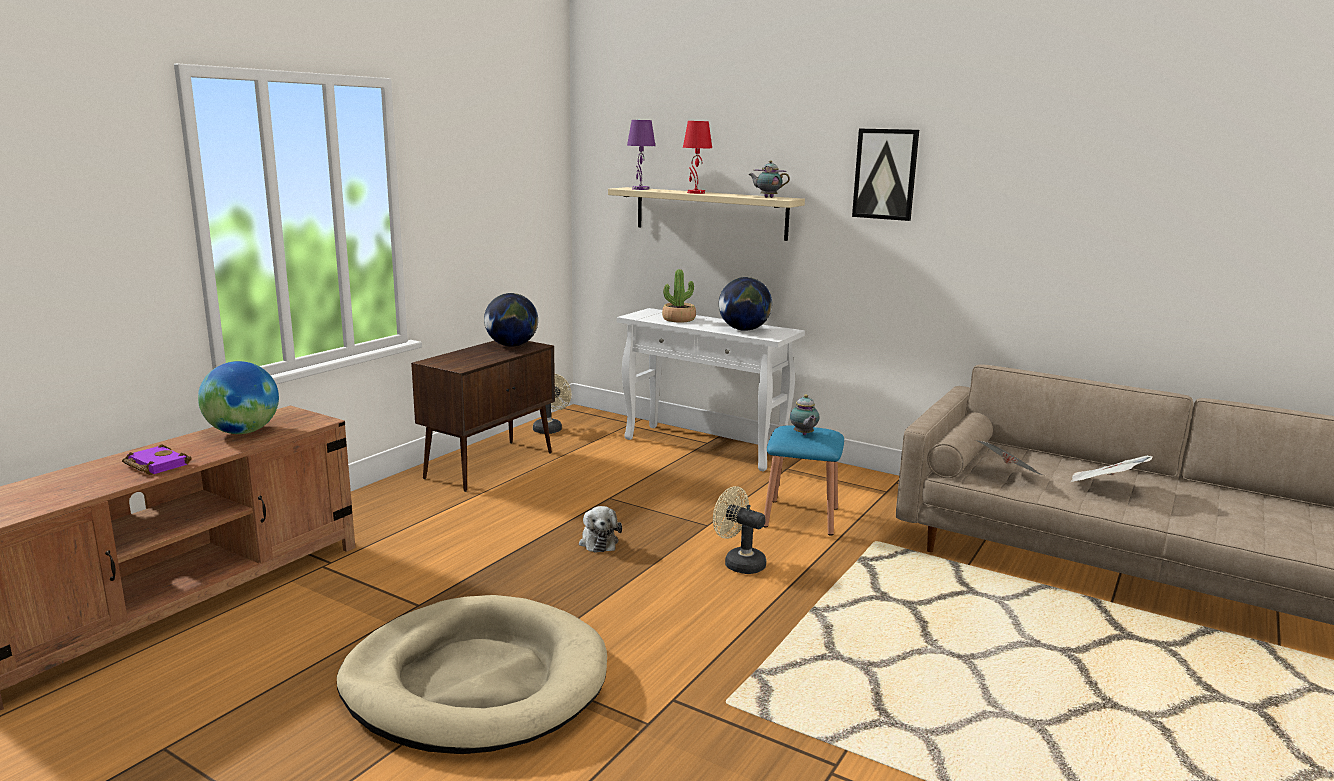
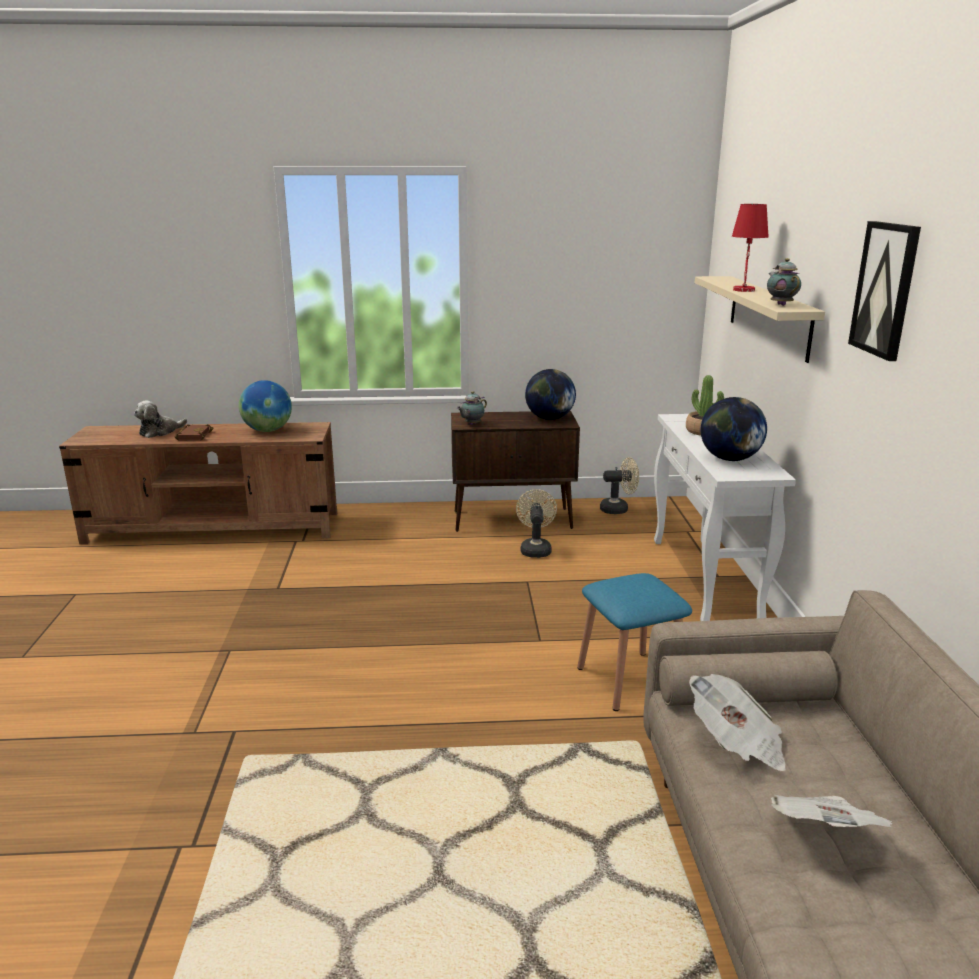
camera: 55 degrees right, 5 degrees up
purple book [122,444,192,475] -> brown book [174,424,214,441]
beige dog bed [337,595,607,754] -> none
plush toy [579,506,622,553] -> plush toy moved to [134,401,187,438]
purple table lamp [627,120,655,190] -> none
beige fan [713,486,766,574] -> beige fan moved to [516,489,557,558]
teapot [790,394,819,435] -> teapot moved to [457,391,487,425]

